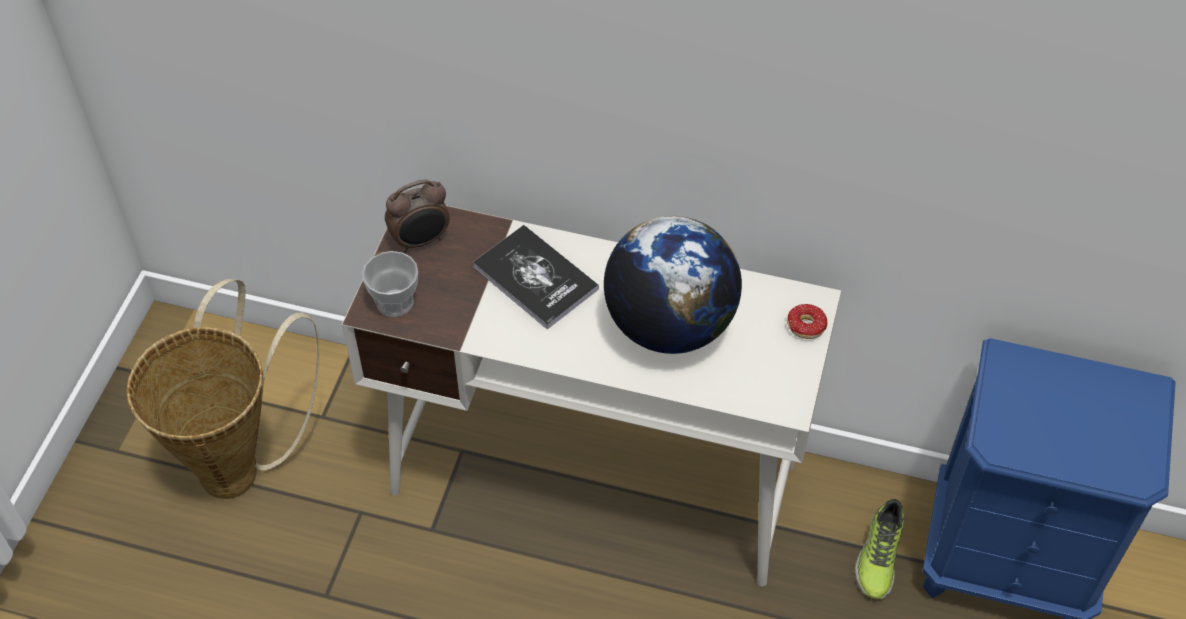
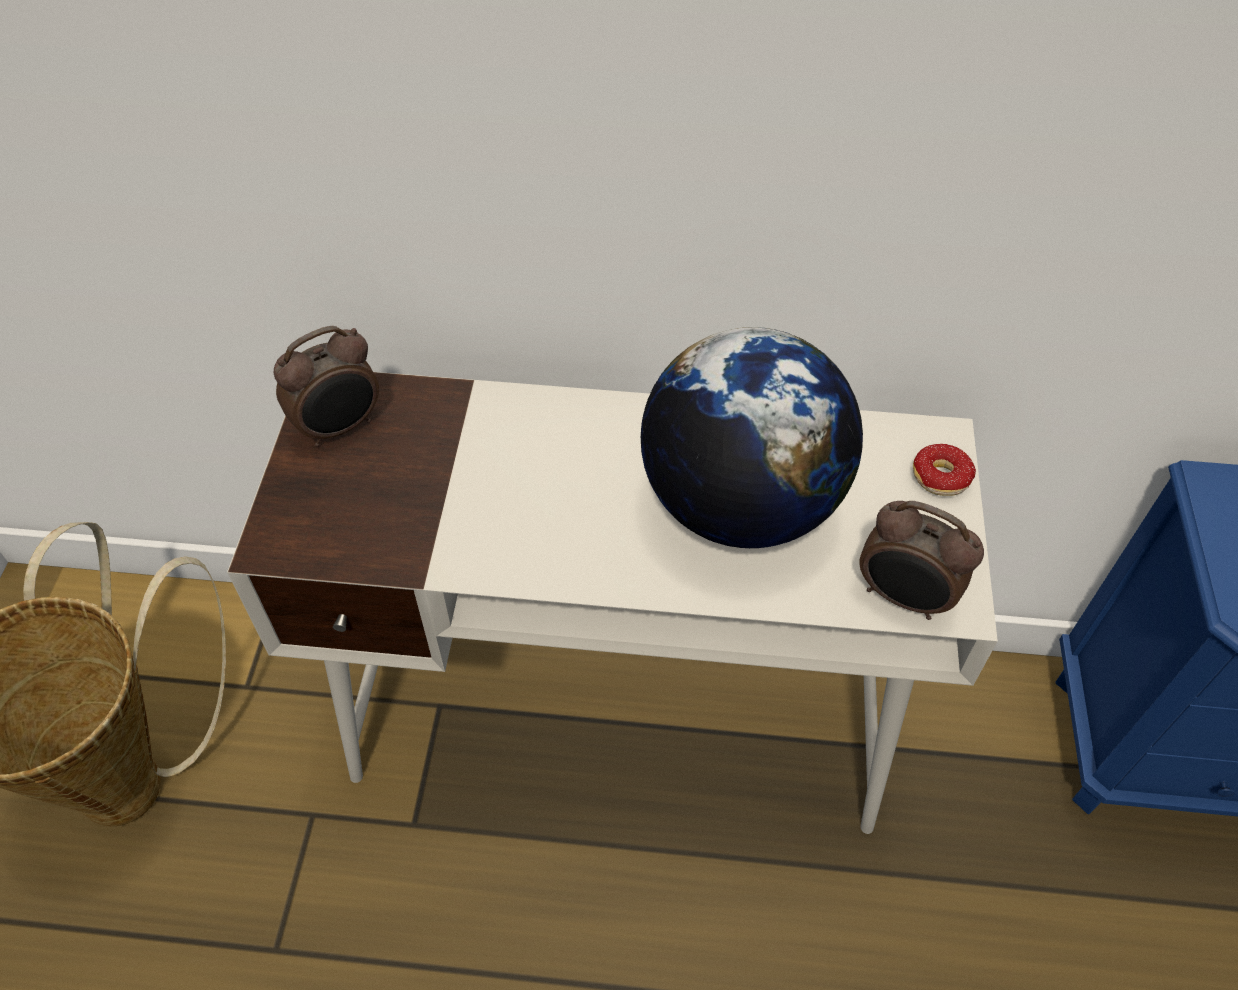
camera: 10 degrees left, 0 degrees up
cup [362,251,418,317] -> none
book [473,225,599,330] -> none
shoe [855,499,904,599] -> none
none -> alarm clock [859,501,984,620]

